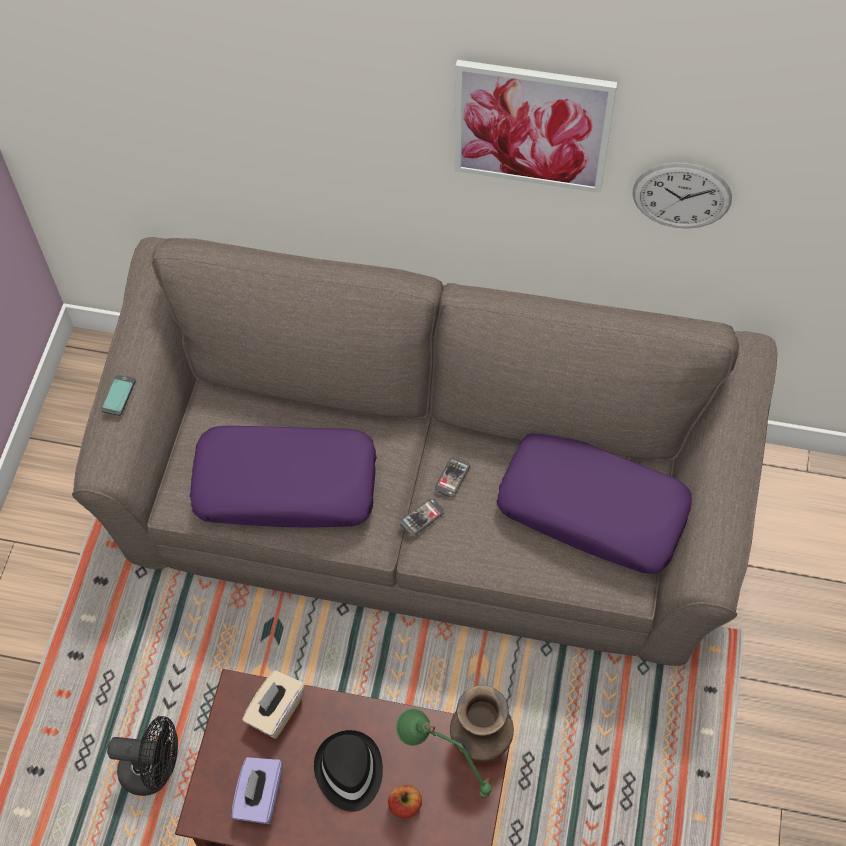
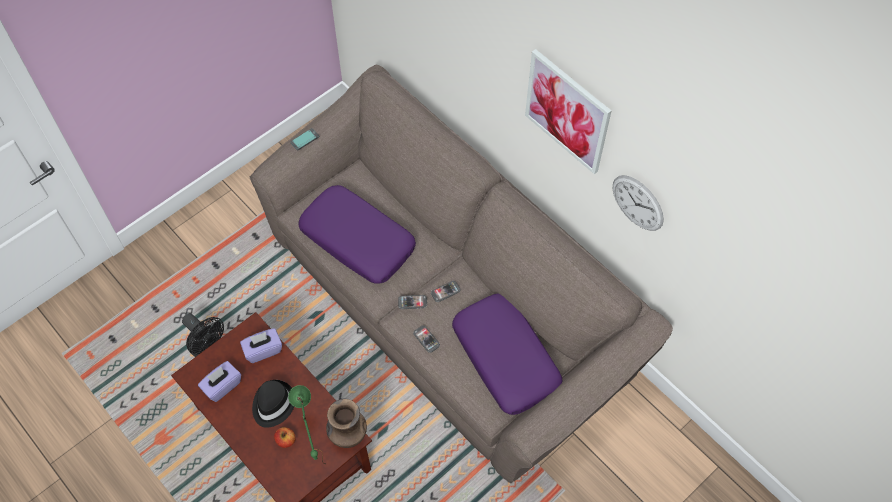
camera: 35 degrees right, 0 degrees up
beige tissue box [242,670,305,738] -> purple tissue box [240,328,282,363]
none -> phone [413,326,440,353]

